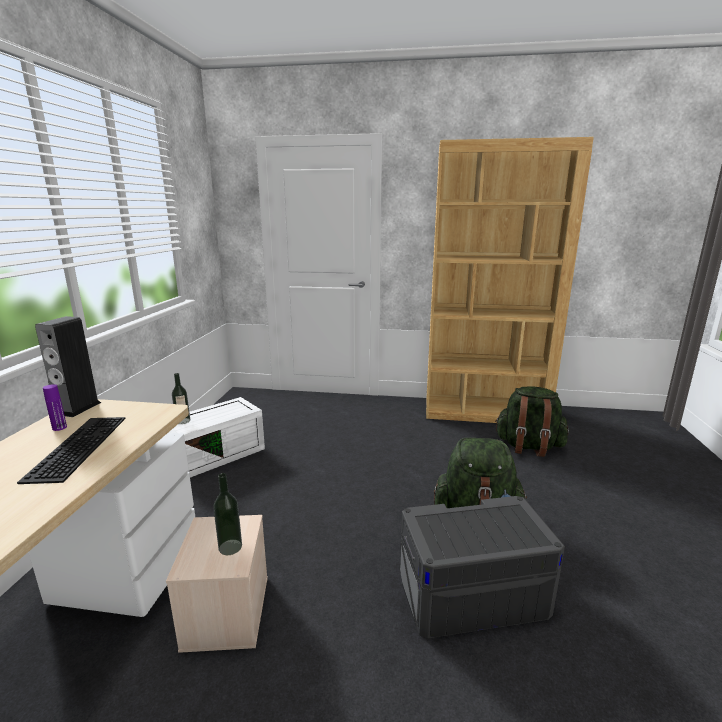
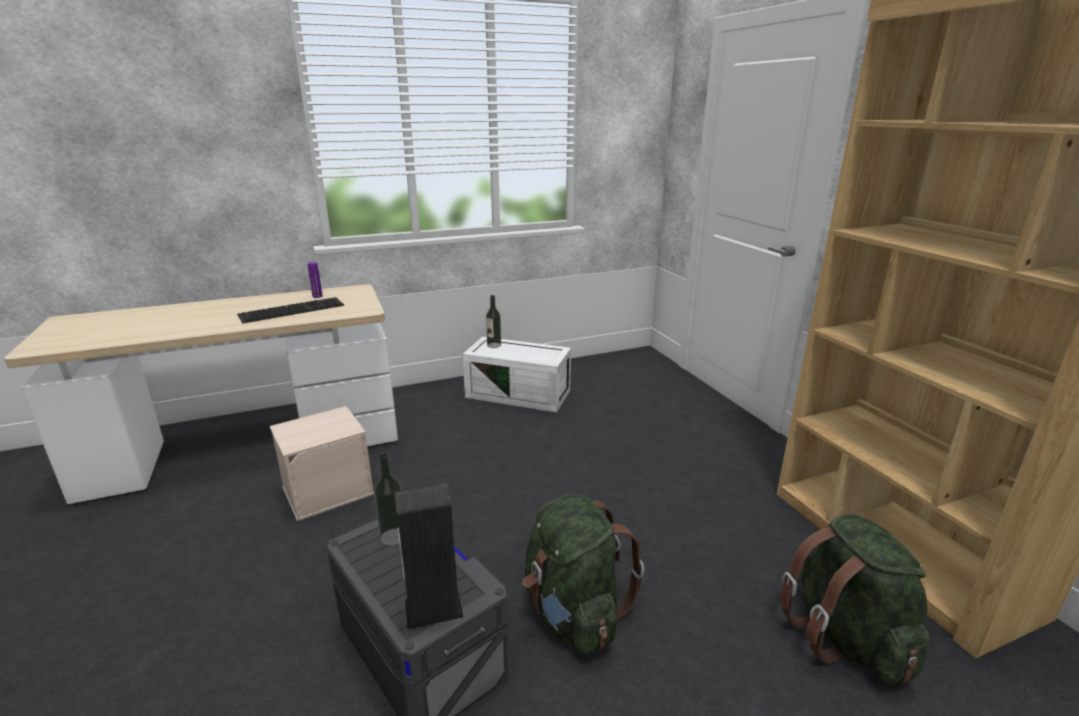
camera: 60 degrees right, 5 degrees up
speaker [35,316,101,417] -> speaker moved to [395,483,464,630]
bottle [213,473,242,555] -> bottle moved to [374,453,402,546]

